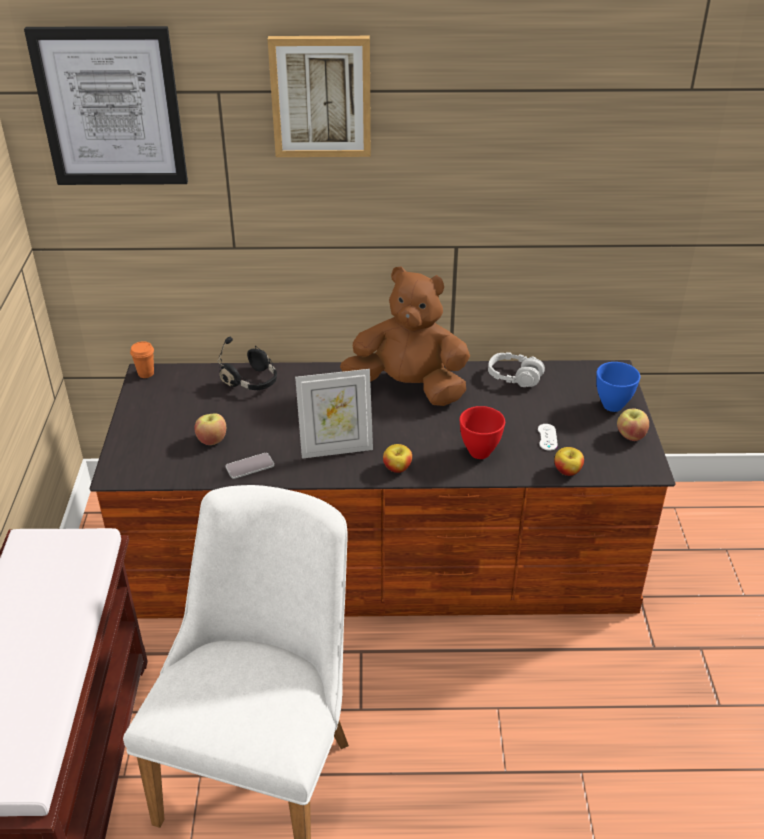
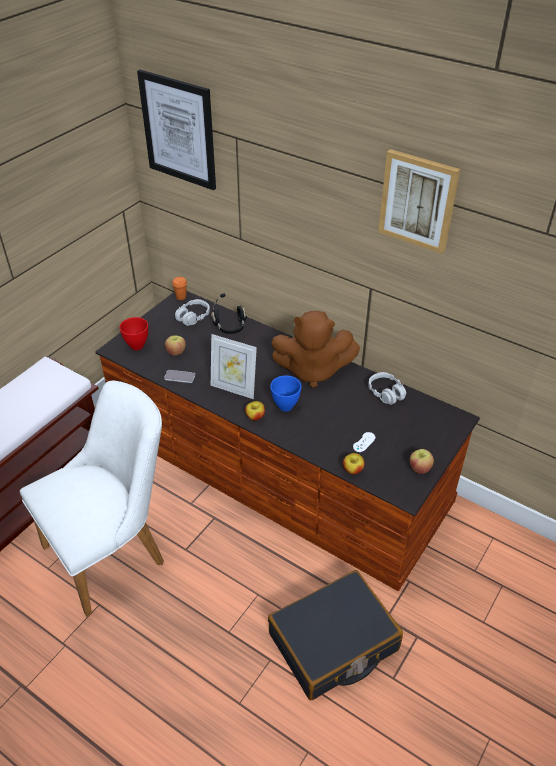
camera: 35 degrees right, 5 degrees up
picture [268,36,371,157] -> picture moved to [378,149,460,254]
brown plush toy [340,266,470,406] -> brown plush toy turned 135 degrees clockwise [271,311,360,388]
red bowl [459,406,505,459] -> red bowl moved to [119,317,148,350]
blue bowl [596,362,640,412] -> blue bowl moved to [270,375,302,412]
none -> grey headphones [175,299,210,326]
none -> black suitcase [268,570,403,700]

